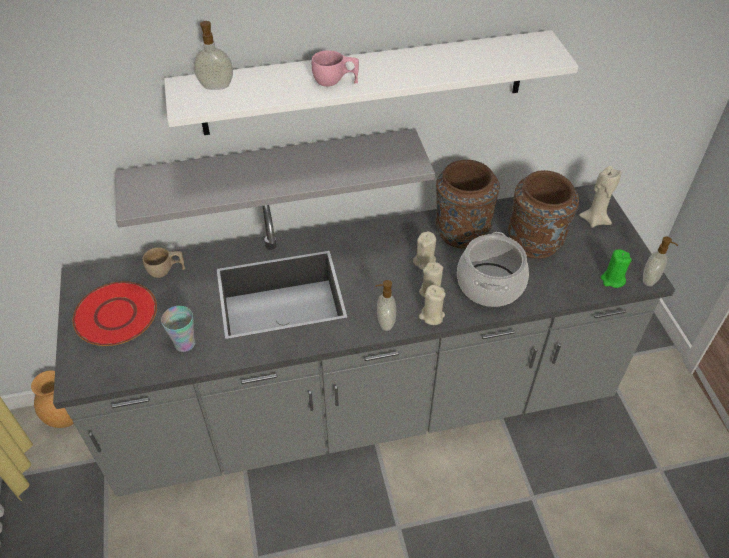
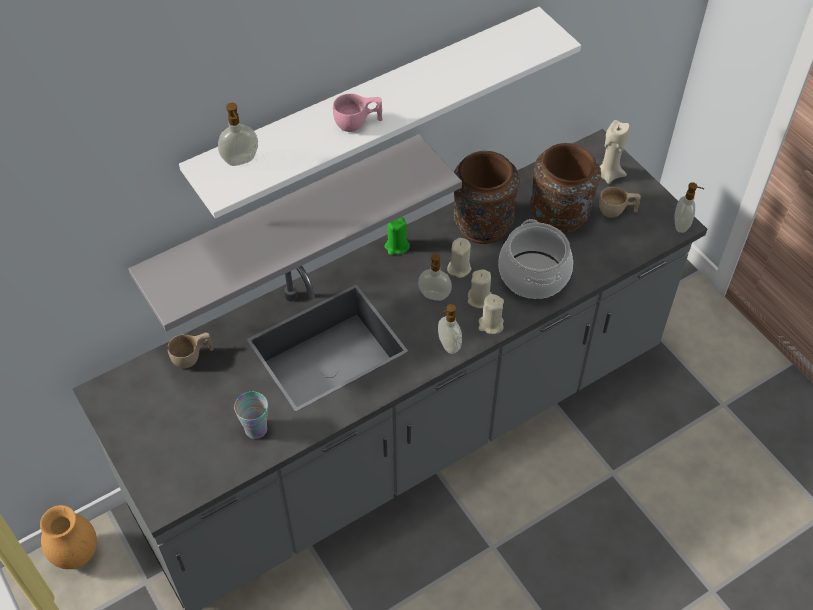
camera: 20 degrees left, 5 degrees up
red plate [73,281,157,346] -> none
green candle [601,249,632,288] -> green candle moved to [384,217,410,255]
none -> soap dispenser [418,254,452,301]
none -> beige cup [599,187,641,218]

